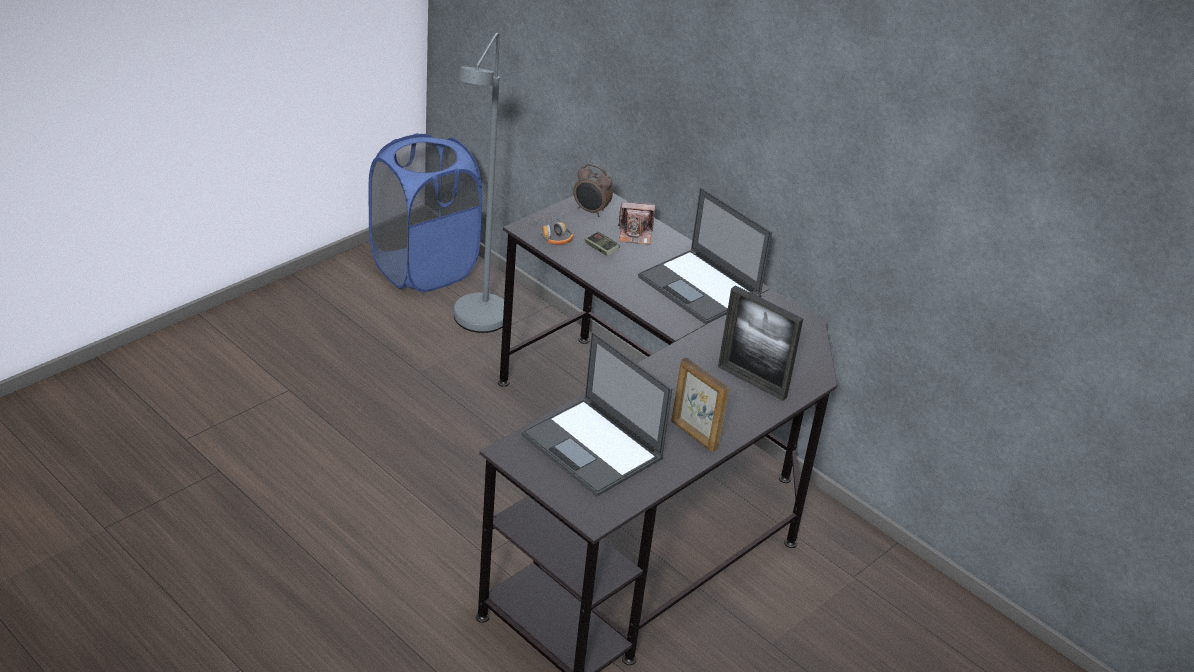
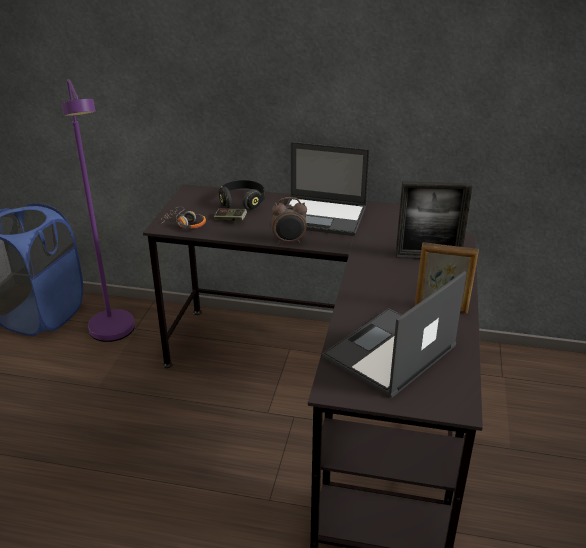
camera: 30 degrees left, 5 degrees down
grey floor lamp [454,33,504,333] -> purple floor lamp [61,79,135,342]
laptop [521,331,672,497] -> laptop turned 120 degrees clockwise [322,271,466,398]
alarm clock [573,163,613,217] -> alarm clock moved to [271,197,307,244]
camera [618,202,655,245] -> black headphones [219,180,265,210]

